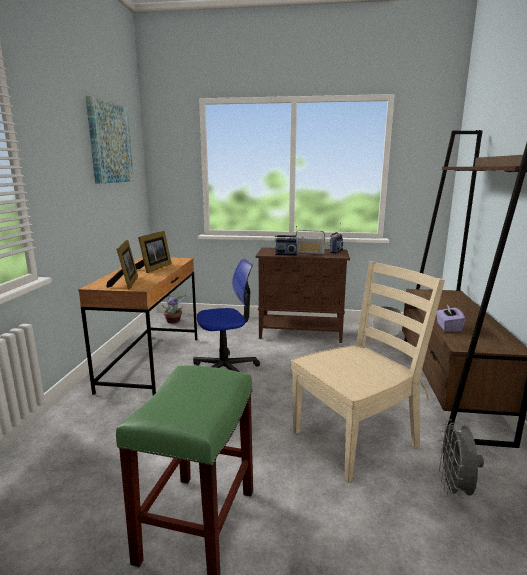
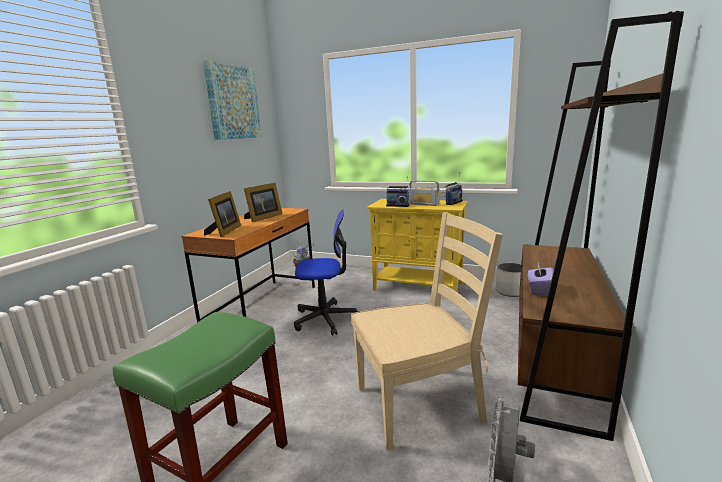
camera: 15 degrees right, 0 degrees up
brown cabinet [256,247,350,343] -> yellow cabinet [367,199,468,292]

